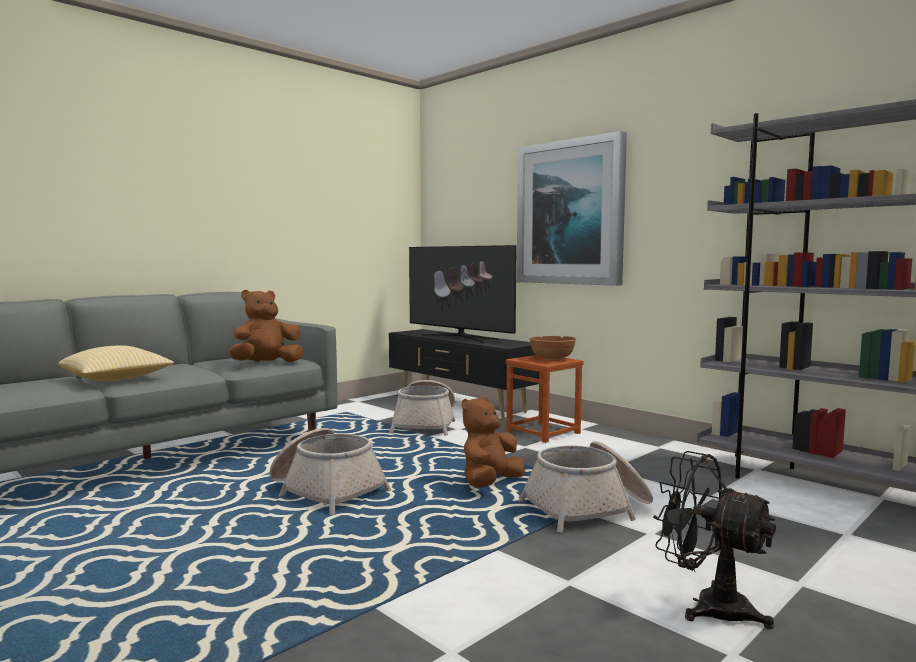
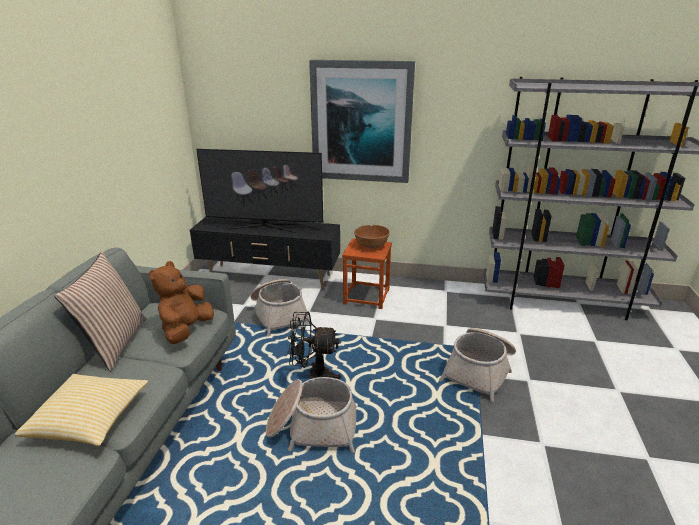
camera: 35 degrees left, 20 degrees up
brown plush toy [462,396,525,487] -> none
black fan [653,451,776,629] -> black fan moved to [287,312,341,379]
none -> pillow [54,252,147,371]

